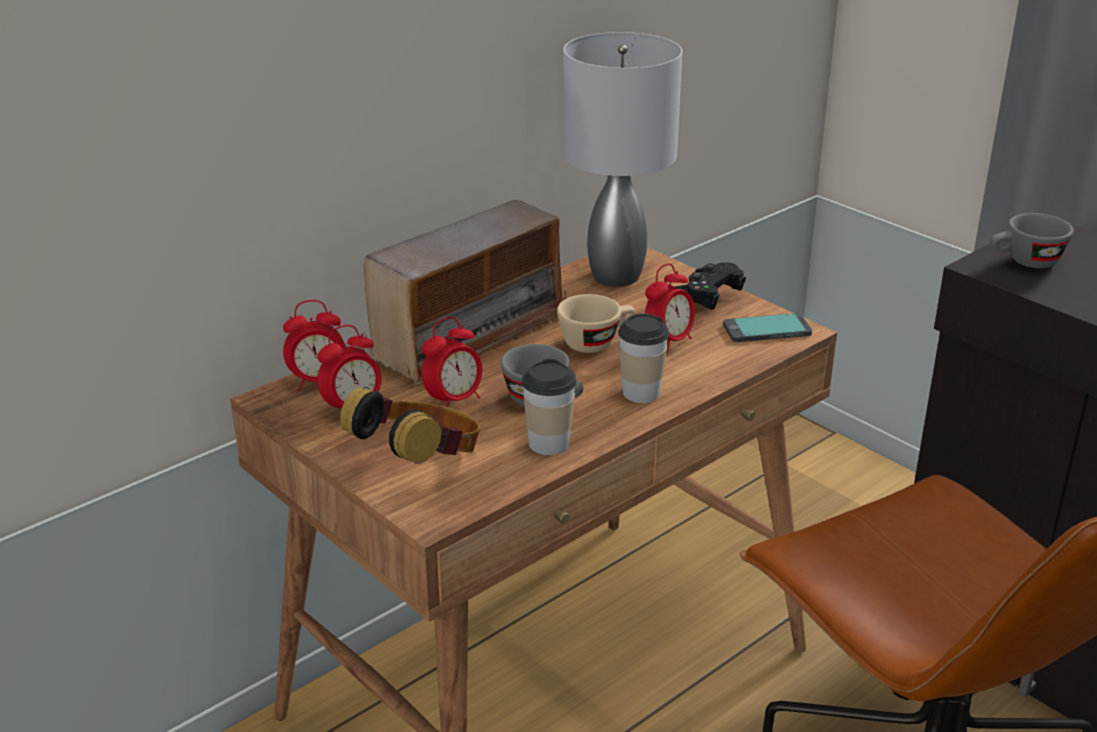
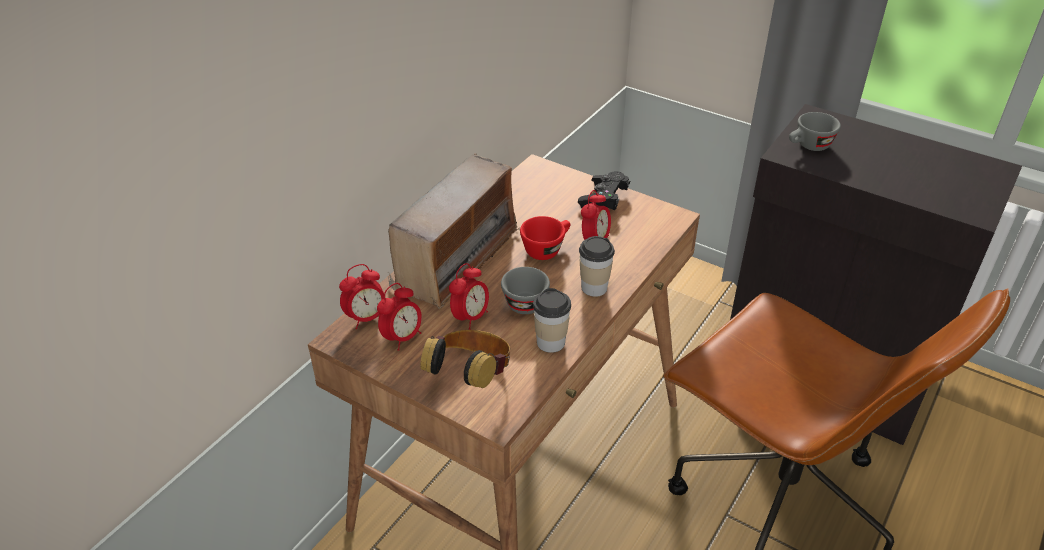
camera: 15 degrees left, 10 degrees up
beige cup [557,294,635,353] -> red cup [520,216,570,260]
grey table lamp [563,32,682,287] -> none
phone [723,313,812,342] -> none

